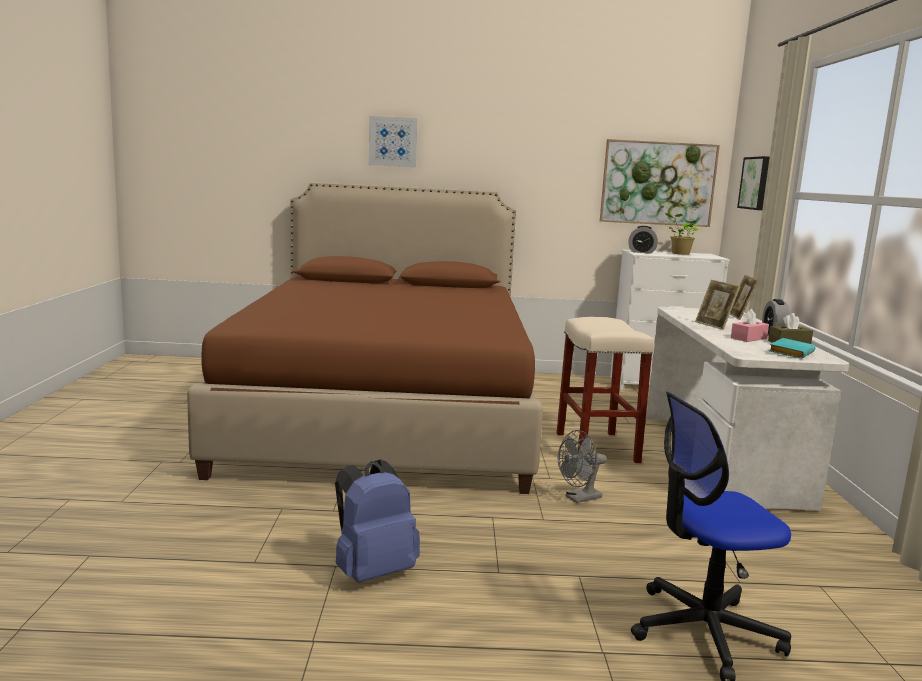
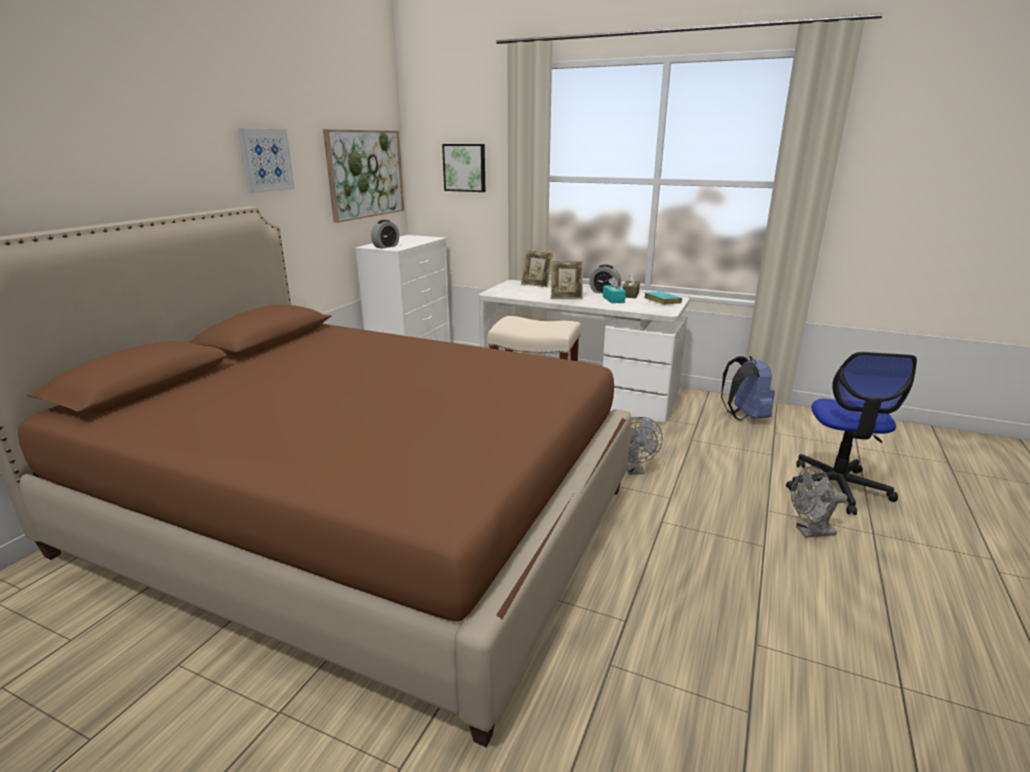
camera: 65 degrees left, 10 degrees up
blue backpack [335,459,420,583] -> blue backpack moved to [721,356,775,421]
picture [369,116,418,167] -> picture moved to [238,129,295,194]
potted plant [665,213,698,255] -> none
pink tissue box [731,309,769,342] -> turquoise tissue box [603,277,626,303]
none -> grey fan [791,466,847,538]

